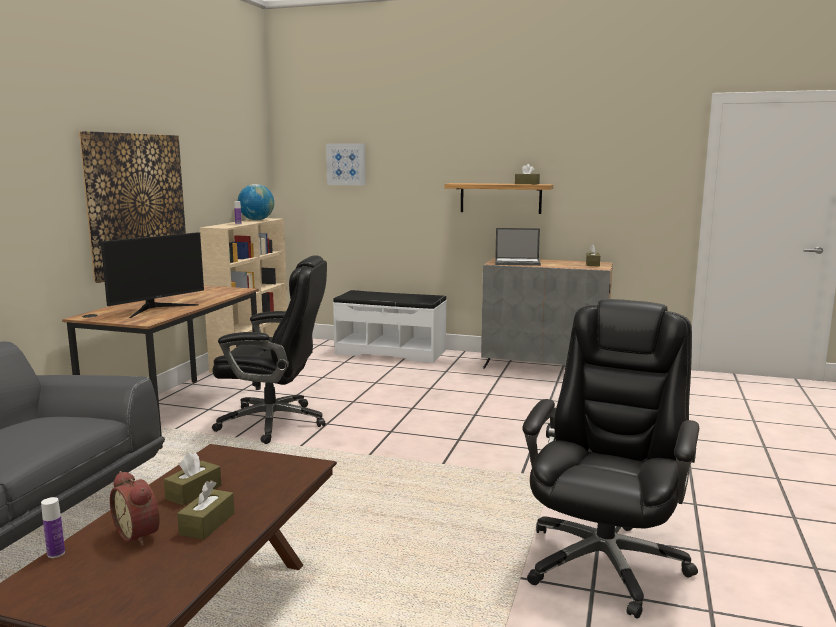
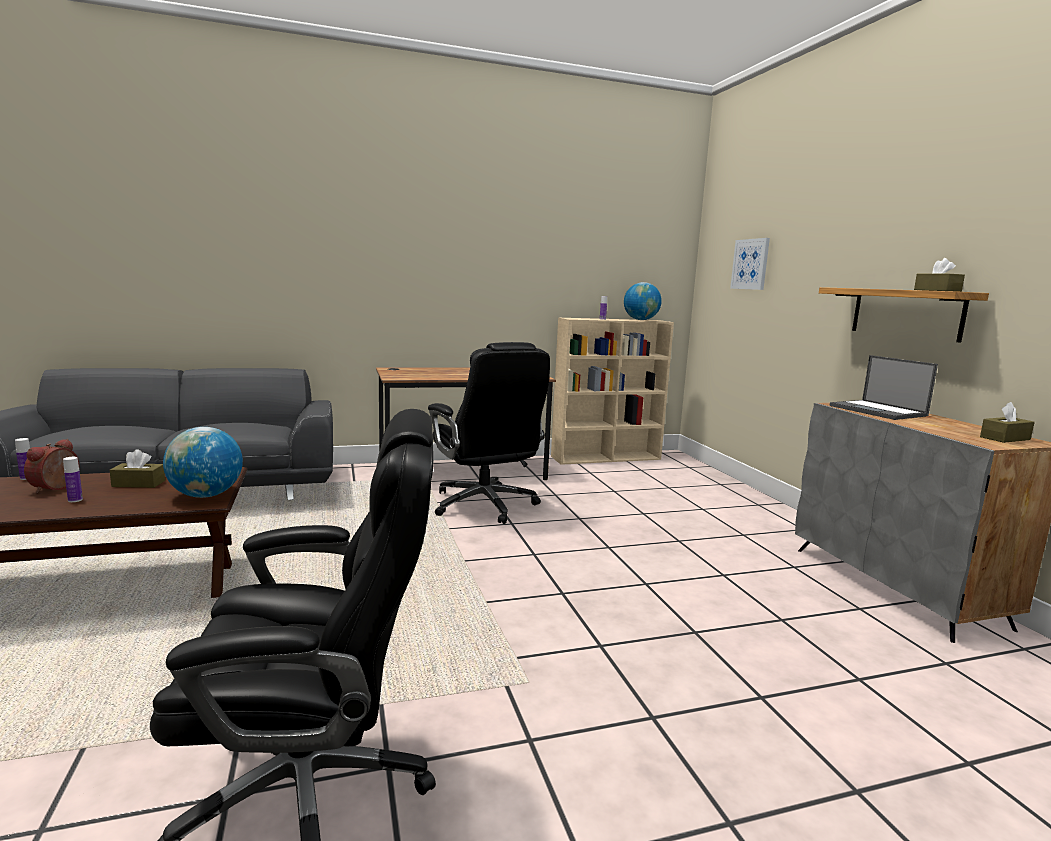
camera: 55 degrees right, 0 degrees up
picture [79,131,186,283] -> none
monitor [101,232,204,318] -> none
brown tissue box [177,480,235,540] -> bottle [63,457,83,502]
white bench [333,290,447,363] -> none
none -> globe [163,427,243,498]

